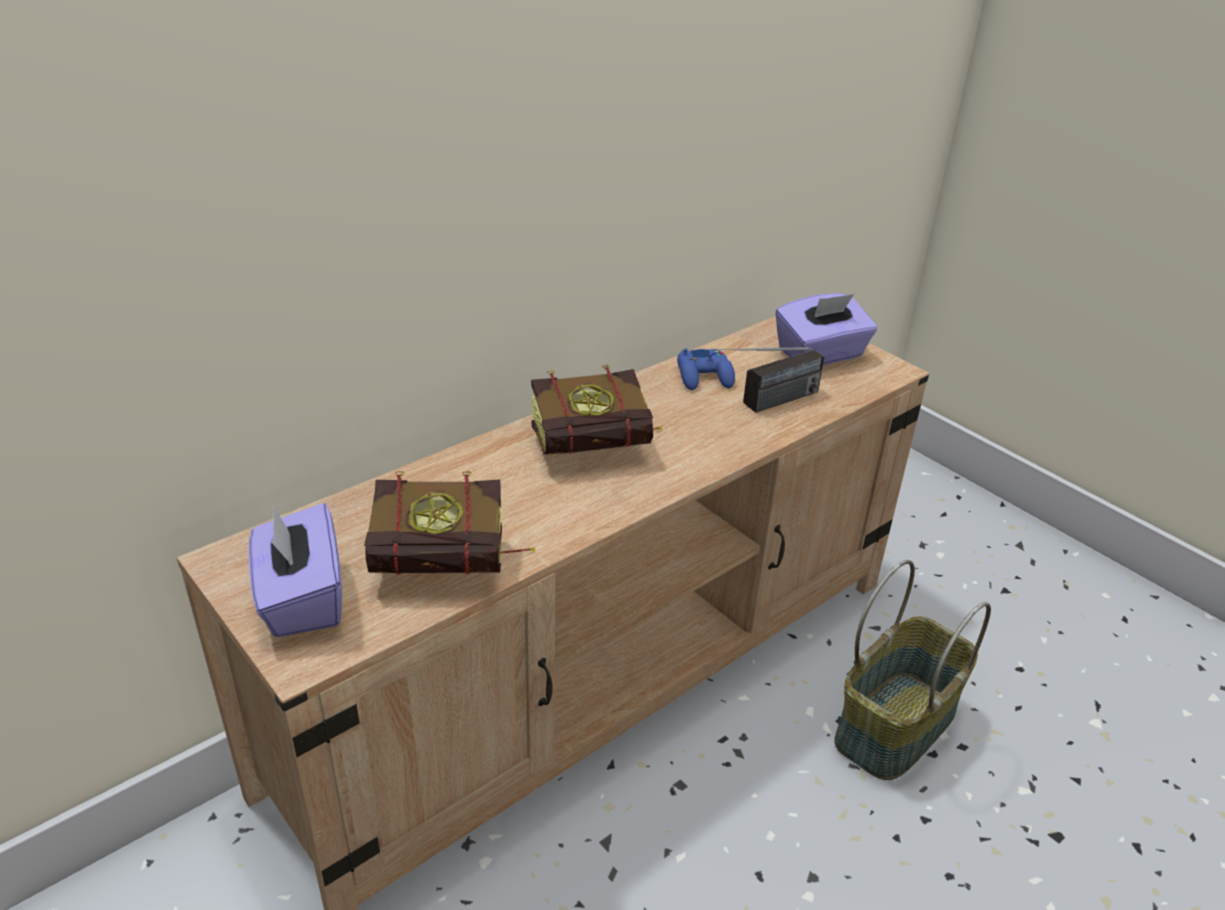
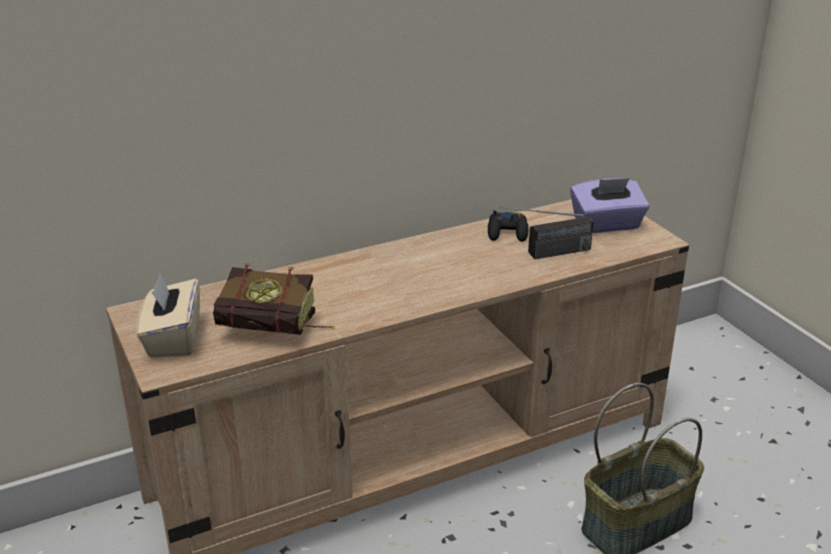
camera: 15 degrees right, 5 degrees down
purple tissue box [249,503,342,637] -> beige tissue box [136,274,200,358]
book [531,365,662,455] -> none
blue game controller [677,348,735,390] -> black game controller [488,210,529,242]

